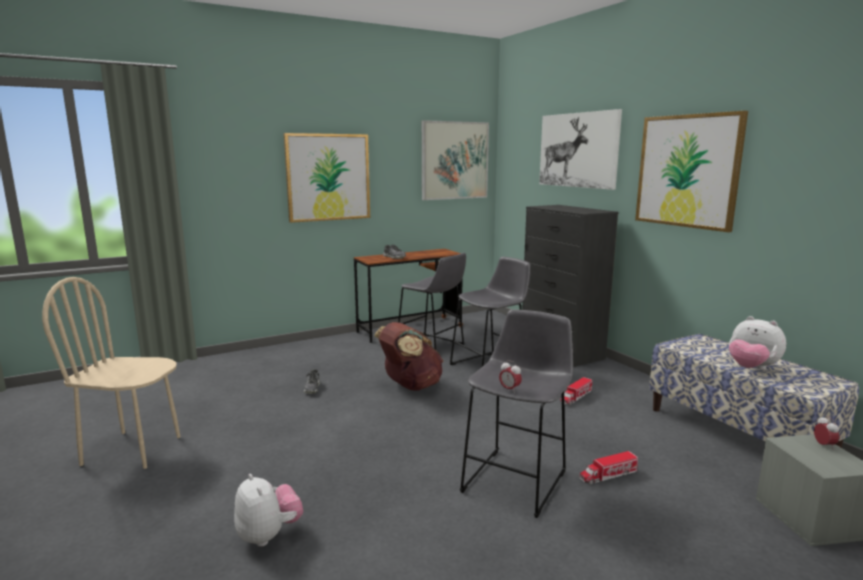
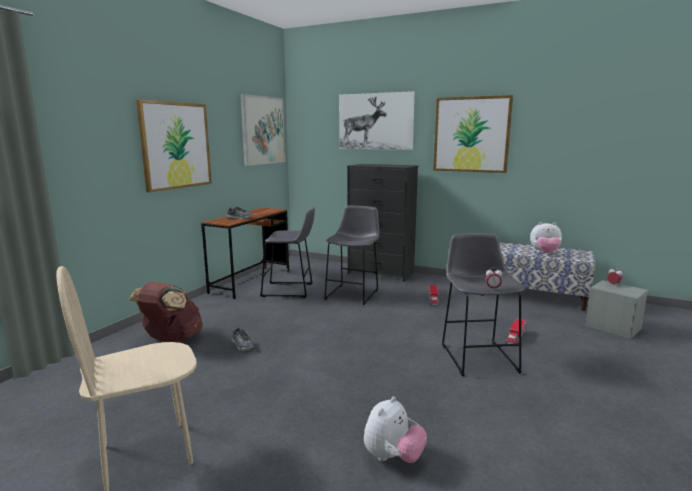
camera: 35 degrees left, 0 degrees up
plush toy [234,474,303,547] -> plush toy turned 105 degrees clockwise [364,396,427,463]
brown backpack [374,322,443,390] -> brown backpack moved to [128,282,203,342]

